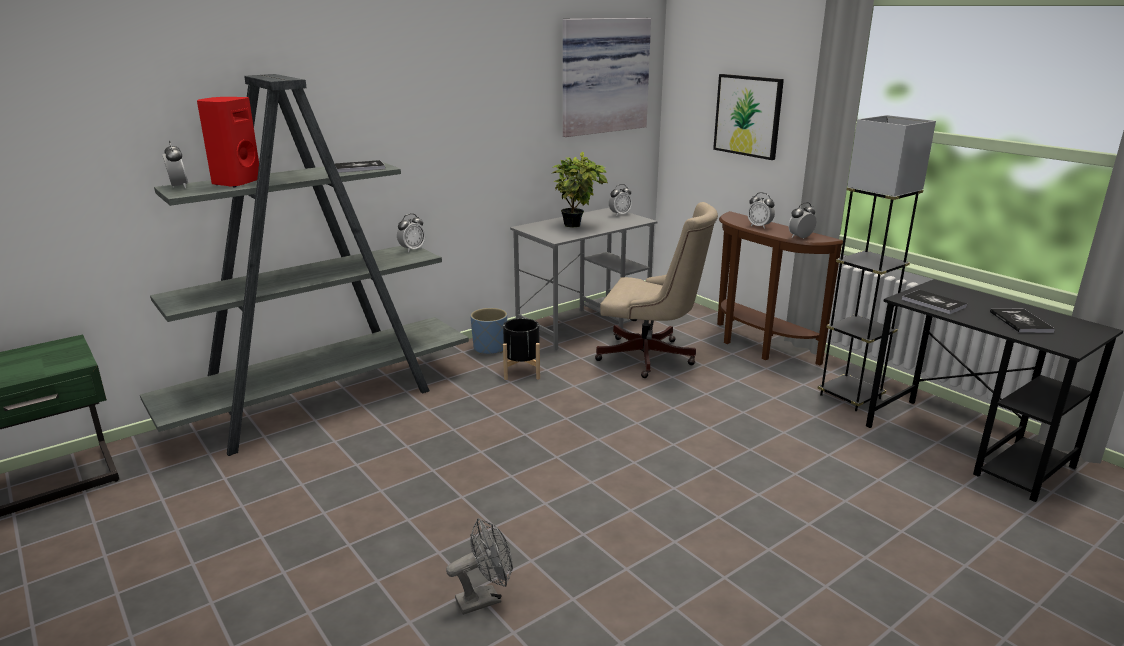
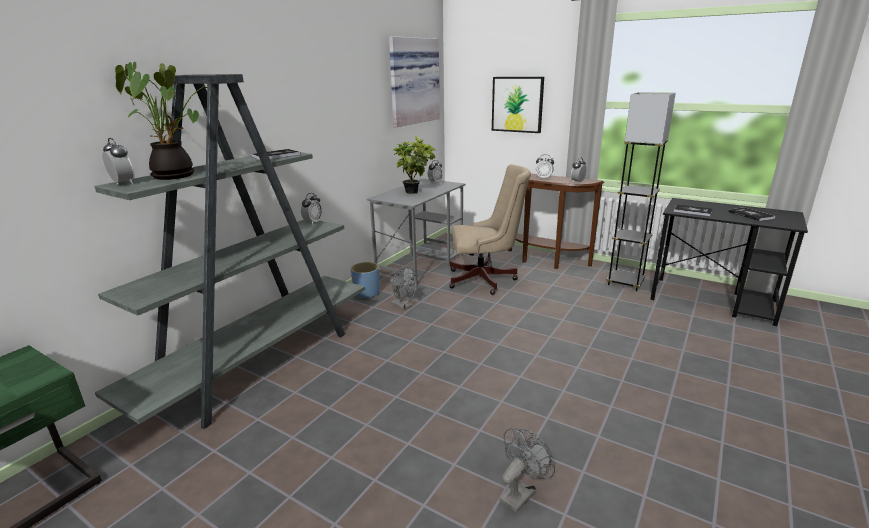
camera: 20 degrees left, 0 degrees up
red speaker [197,97,259,187] -> potted plant [115,61,219,180]
black planter [503,318,540,380] -> grey fan [390,267,418,310]

